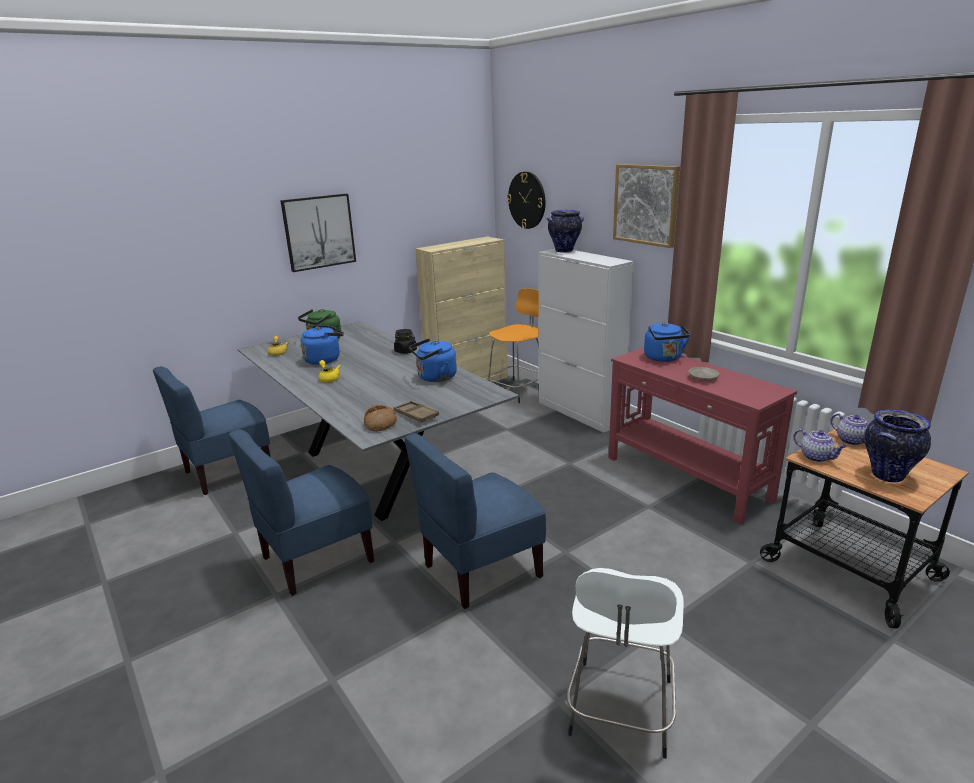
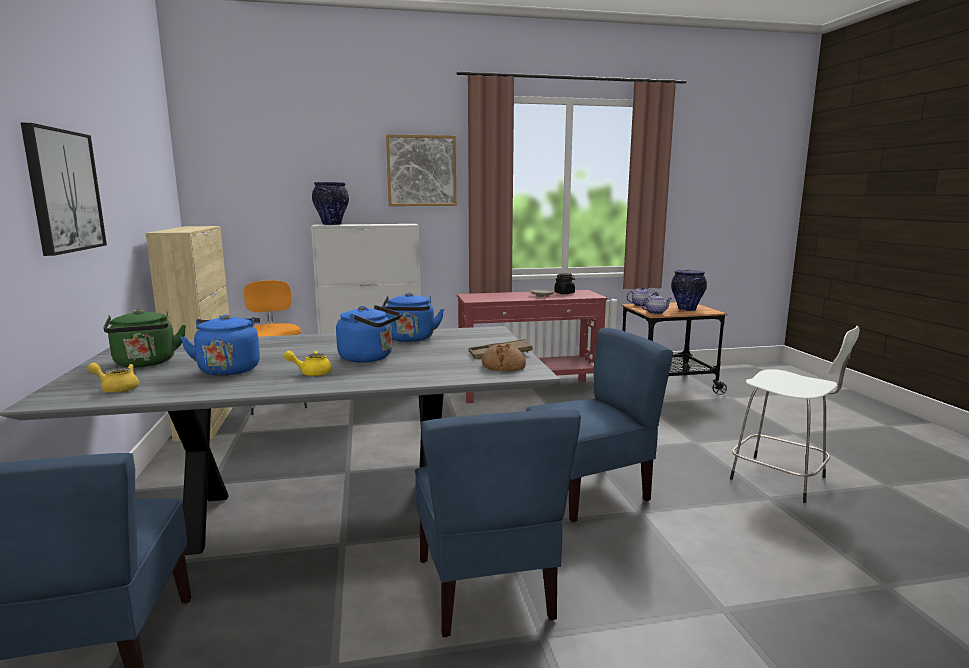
camera: 65 degrees left, 10 degrees down
black jar [394,329,417,354] -> black jar moved to [554,273,575,294]
blue chair [404,433,546,609] -> blue chair turned 105 degrees counterclockwise [526,328,673,522]
wall clock [507,172,545,229] -> none
blue kettle [644,322,690,362] -> blue kettle moved to [336,305,401,363]

